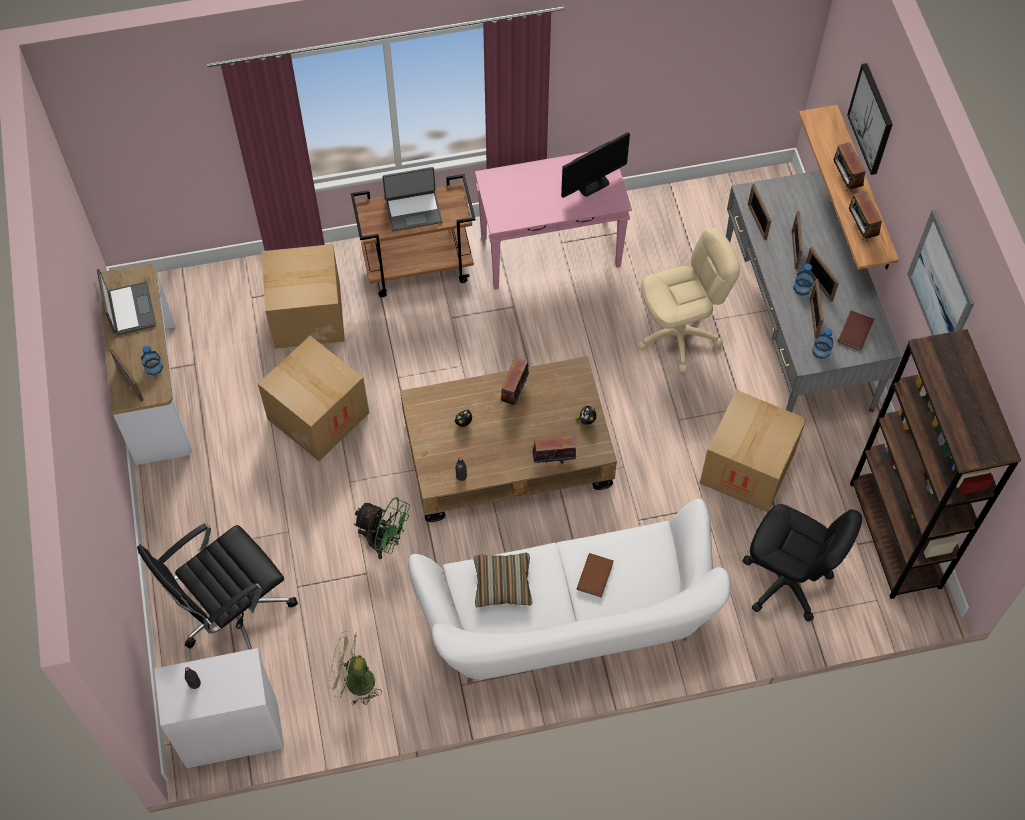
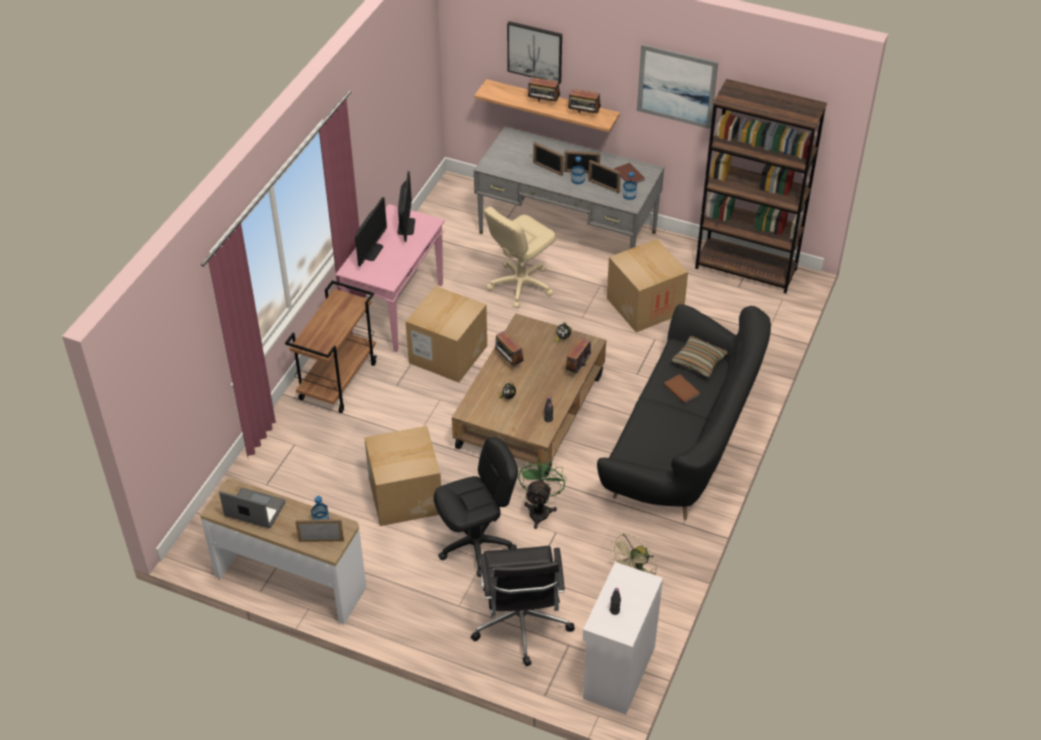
camera: 55 degrees left, 15 degrees down
cardboard box [262,244,345,349] -> cardboard box moved to [405,286,487,383]
green fan [354,497,410,559] -> green fan turned 45 degrees counterclockwise [518,457,566,529]
laptop [382,167,443,231] -> none
white sofa [408,499,731,685] -> black sofa [597,304,771,520]
pillow [474,553,533,608] -> pillow moved to [672,336,728,377]
beige office chair [638,228,740,372] -> beige office chair turned 150 degrees counterclockwise [484,206,556,308]
black office chair [742,504,862,622] -> black office chair moved to [434,437,518,577]
picture frame [748,184,772,240] -> none
none -> monitor [355,197,387,266]

